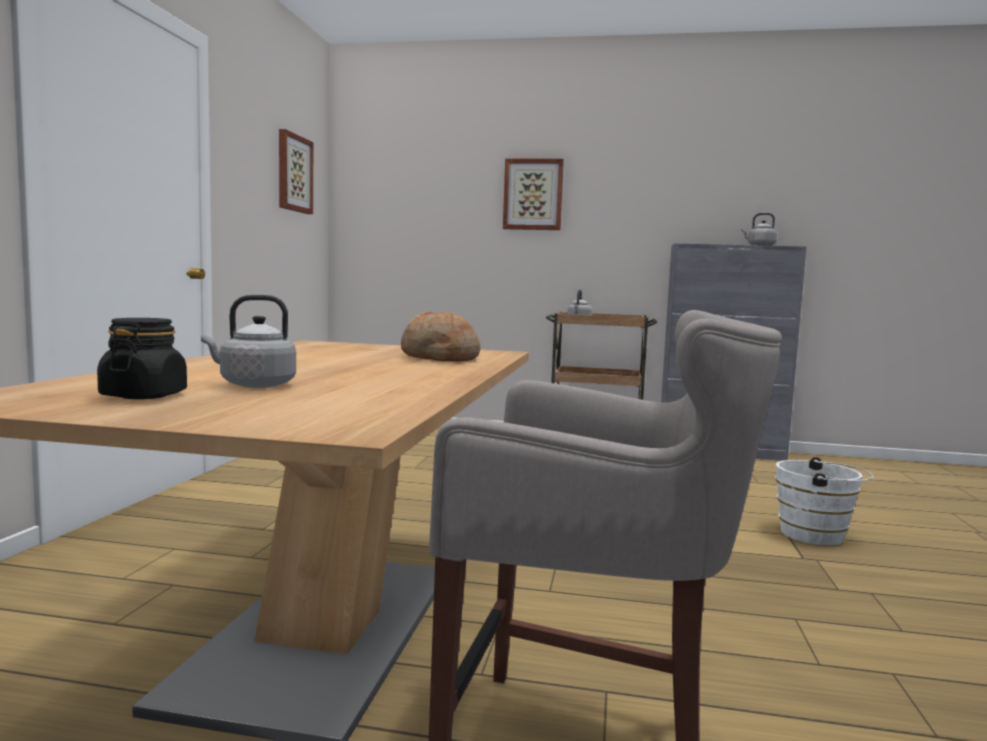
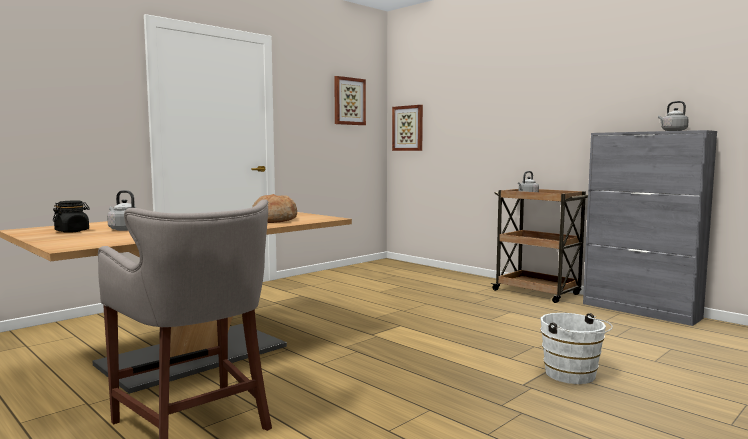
camera: 35 degrees right, 0 degrees up
picture [503,159,564,230] -> picture moved to [392,105,423,151]

